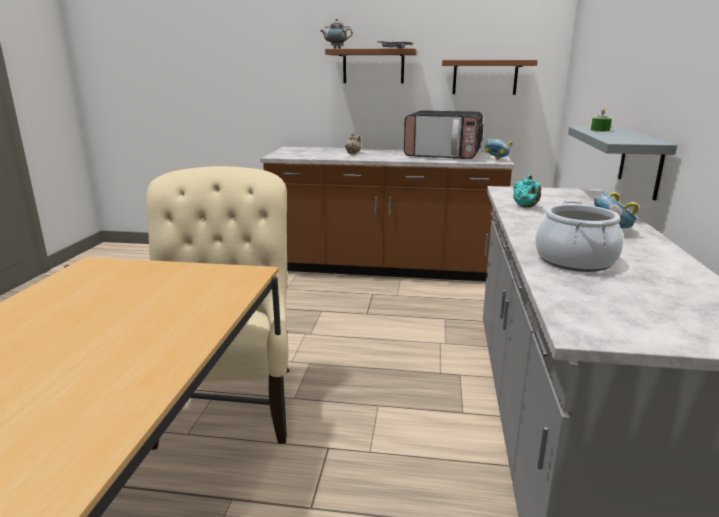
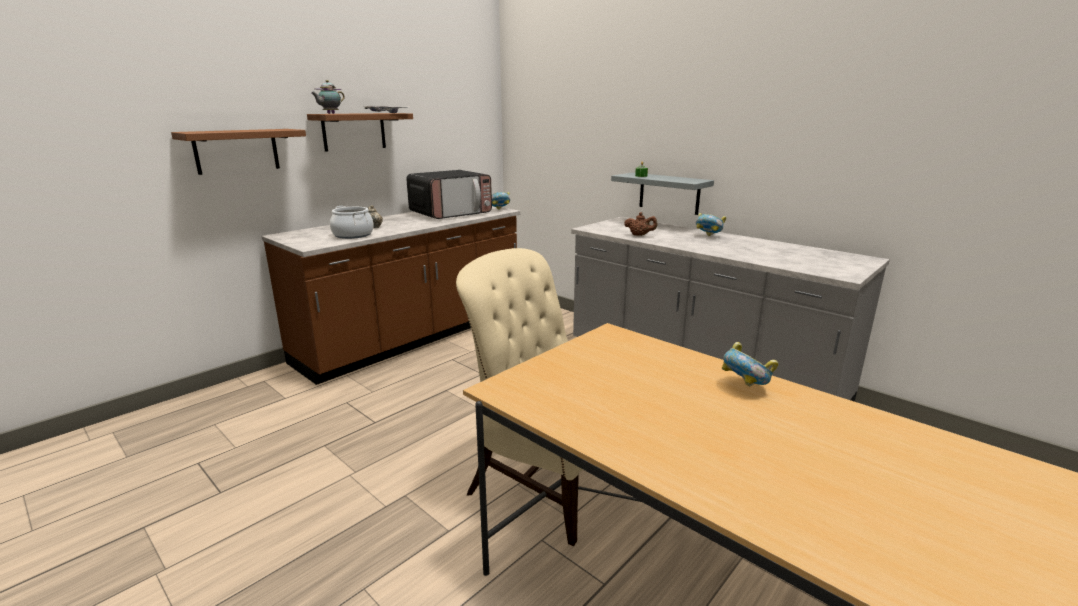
camera: 55 degrees left, 0 degrees up
brown shelf [442,60,538,95] -> brown shelf moved to [171,129,306,175]
turquoise teapot [513,175,541,208] -> brown teapot [624,212,658,236]
cooking pot [535,200,623,272] -> cooking pot moved to [330,206,374,239]
none -> bowl [722,342,778,386]

